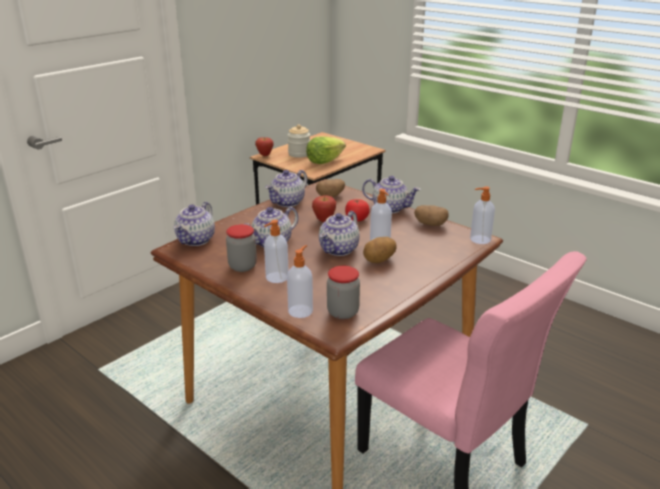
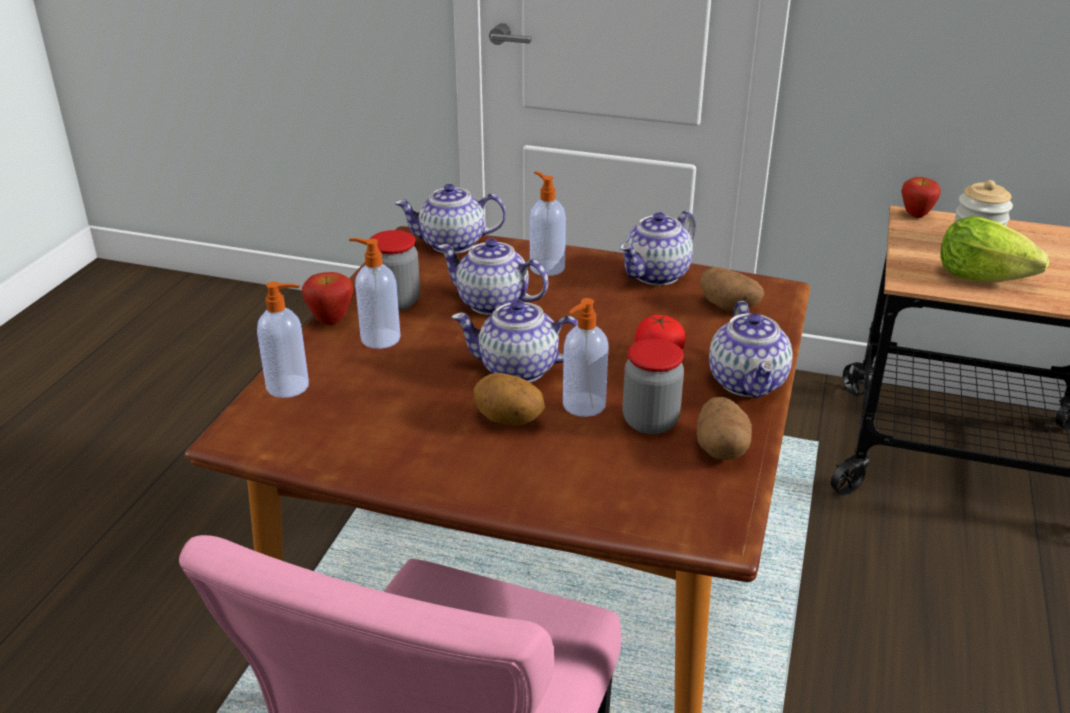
camera: 65 degrees right, 5 degrees up
teapot [265,170,307,207] -> teapot turned 60 degrees counterclockwise [620,211,696,285]
apple [312,195,336,222] -> apple moved to [302,272,353,325]
jar [327,266,360,319] -> jar moved to [623,339,684,434]
soap dispenser [470,186,495,244] -> soap dispenser moved to [530,171,566,276]

